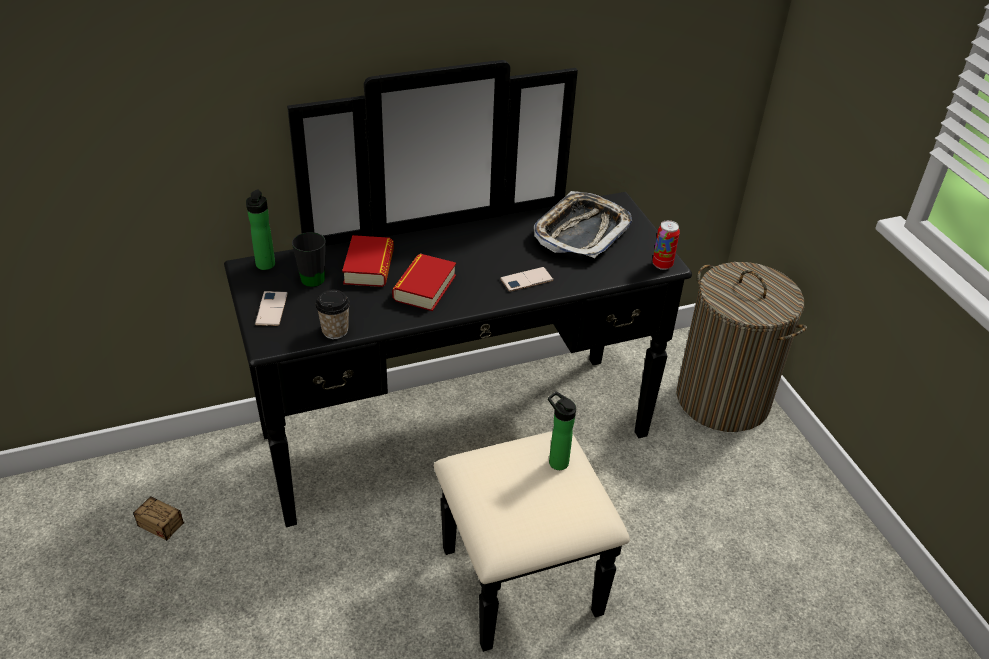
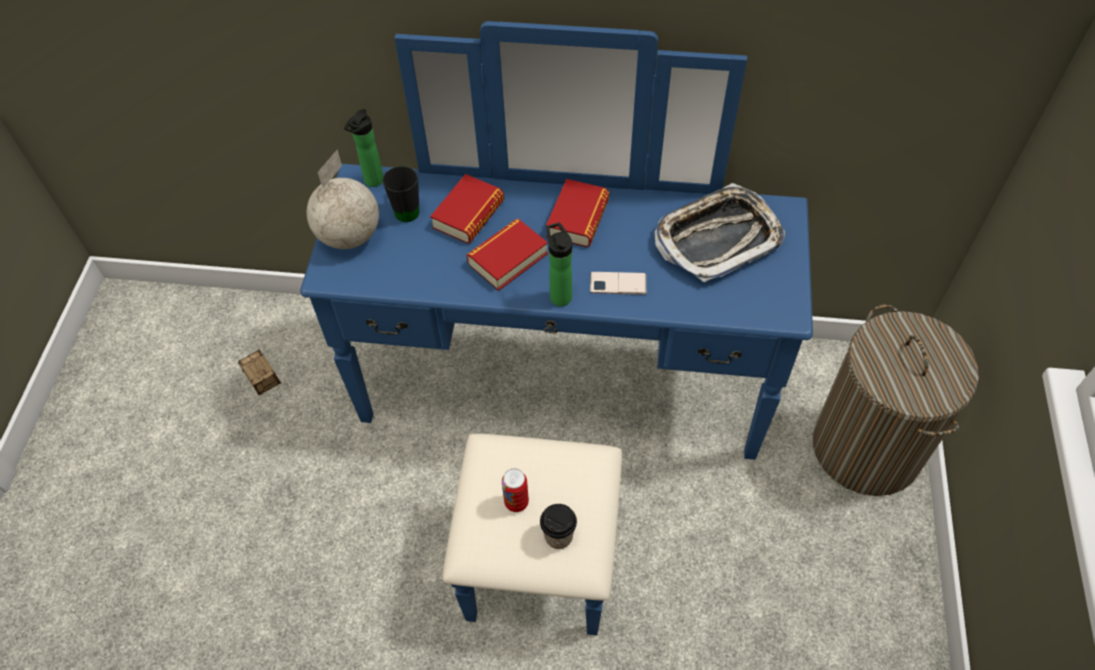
camera: 30 degrees right, 15 degrees up
black dresser [224,60,692,652] -> blue dresser [300,21,813,635]
phone [255,291,288,326] -> globe [307,150,379,249]
cup [316,290,350,339] -> cup moved to [540,504,577,549]
bottle [548,391,576,470] -> bottle moved to [546,222,572,306]
can [652,220,680,270] -> can moved to [502,468,529,512]
none -> book [546,179,609,247]

